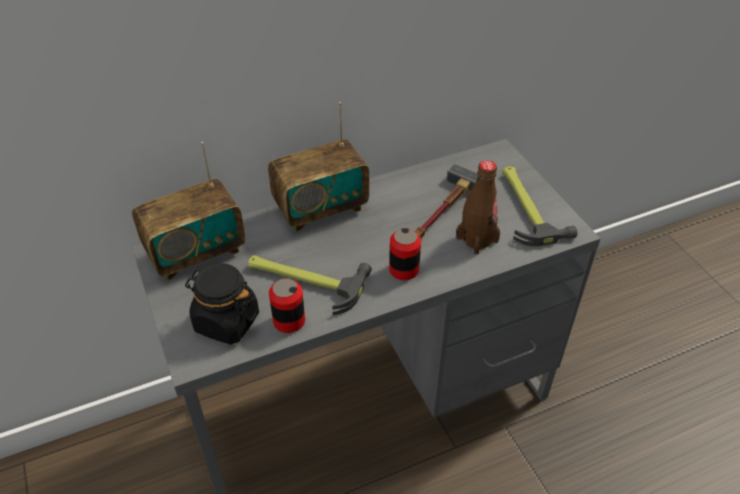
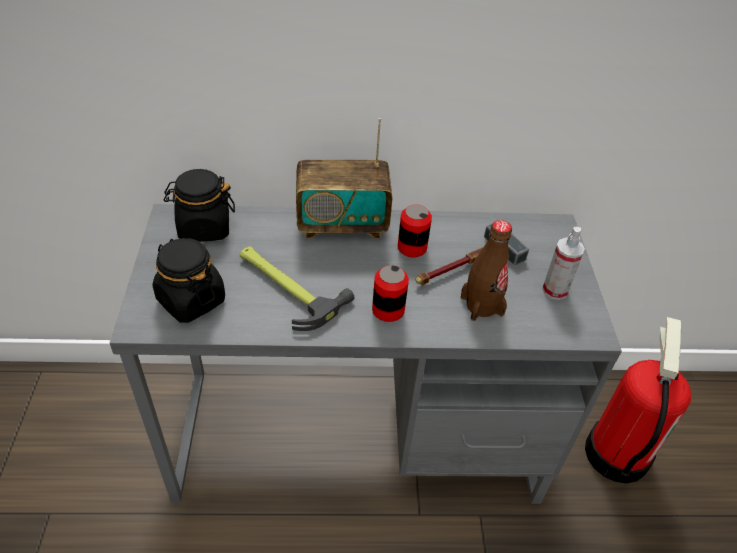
camera: 20 degrees right, 0 degrees up
radio [132,142,245,280] -> black jar [164,169,235,242]
can [269,278,305,333] -> can moved to [398,204,432,257]
hammer [502,167,577,246] -> spray bottle [542,227,585,300]
none -> fire extinguisher [585,317,691,483]

